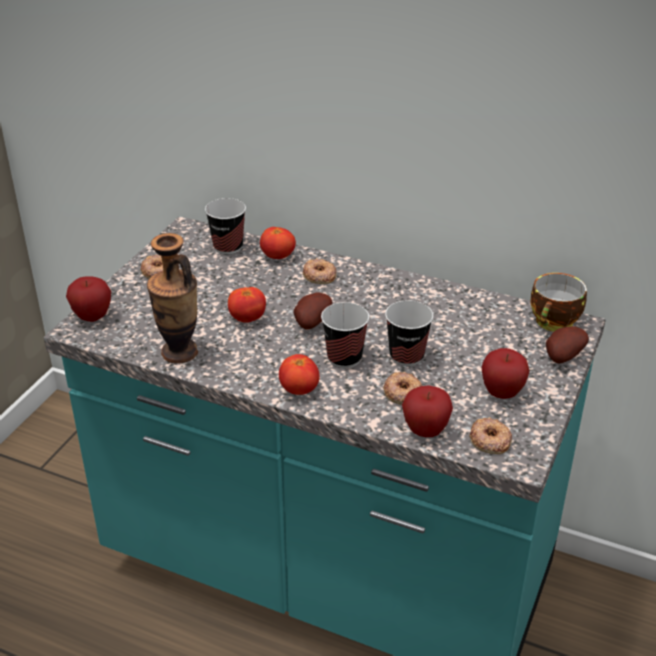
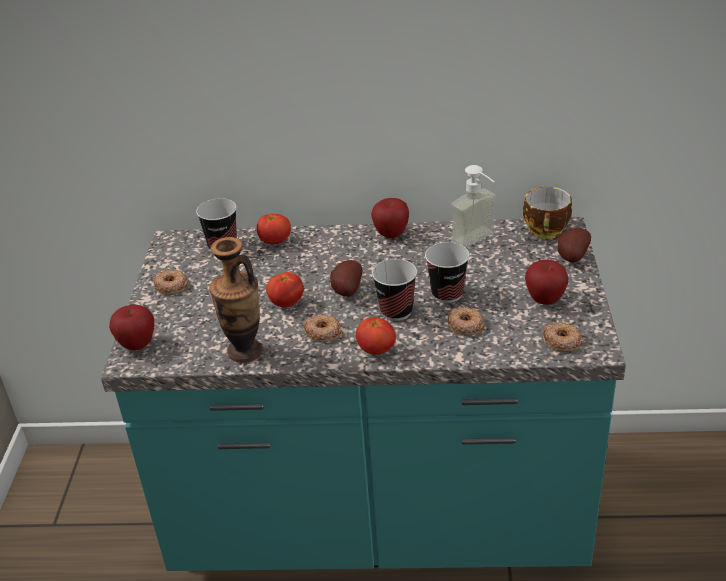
camera: 20 degrees left, 0 degrees up
donut [303,258,337,284] -> donut moved to [304,314,342,342]
apple [402,385,453,437] -> apple moved to [371,198,409,238]
none -> soap dispenser [451,165,496,248]

